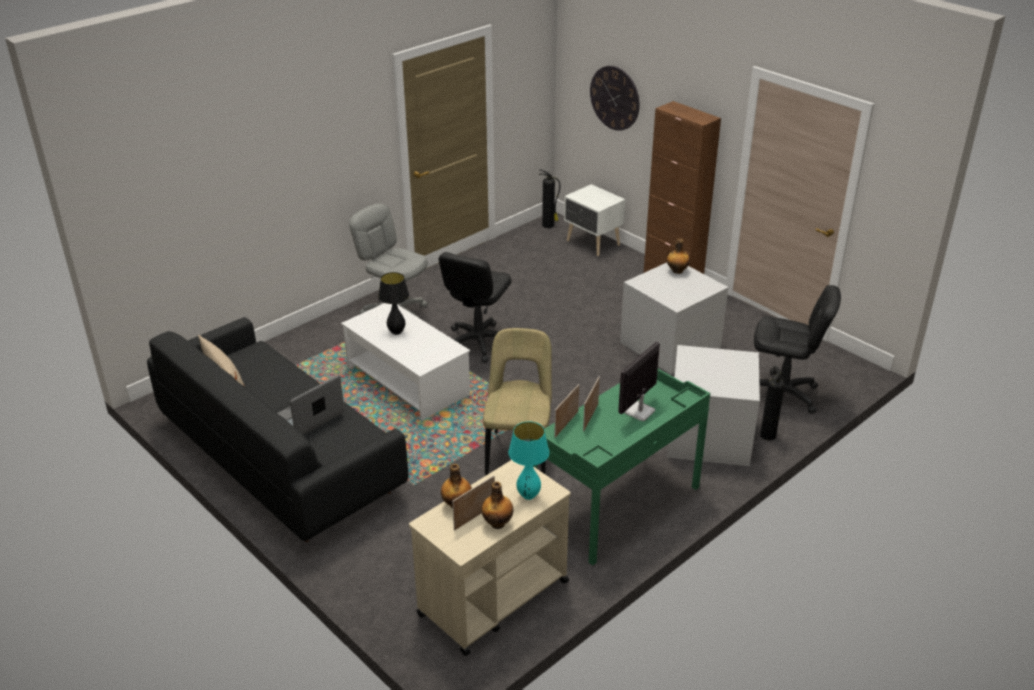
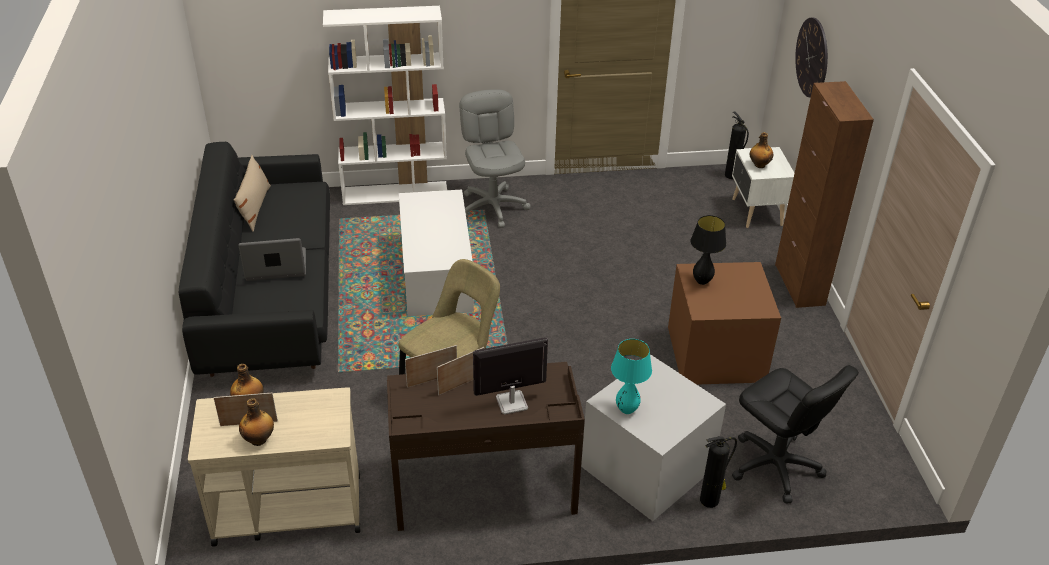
camera: 35 degrees right, 5 degrees up
black table lamp [378,272,409,335] -> black table lamp moved to [691,215,726,285]
black office chair [439,252,512,363] -> none
turquoise table lamp [508,422,549,500] -> turquoise table lamp moved to [611,339,652,414]
green desk [530,369,710,565] -> brown desk [387,362,585,531]
grey storage box [620,263,728,374] -> brown storage box [668,262,781,385]
bottle [667,239,690,274] -> bottle moved to [750,132,773,168]
none -> white bookcase [323,6,447,205]

